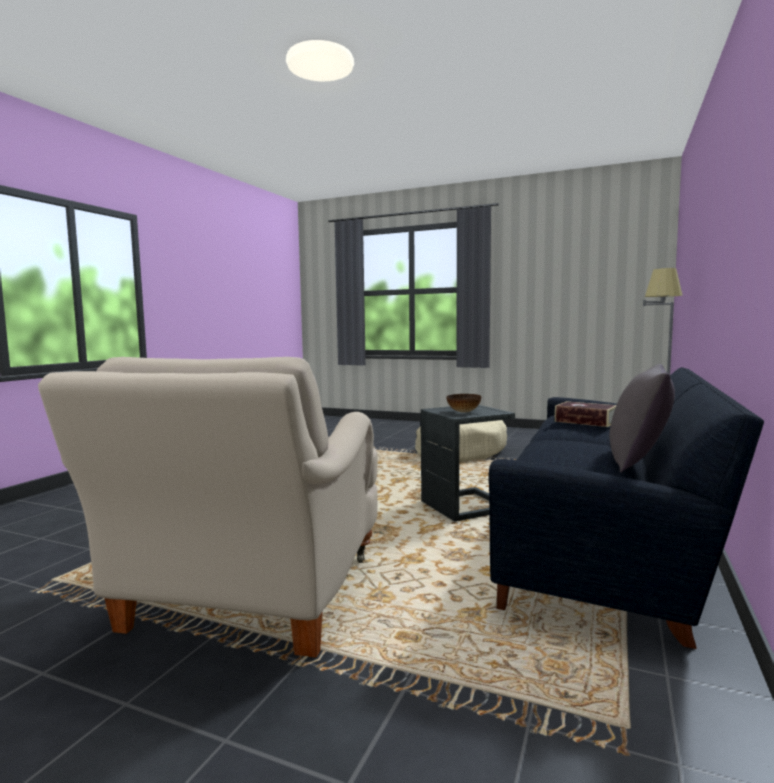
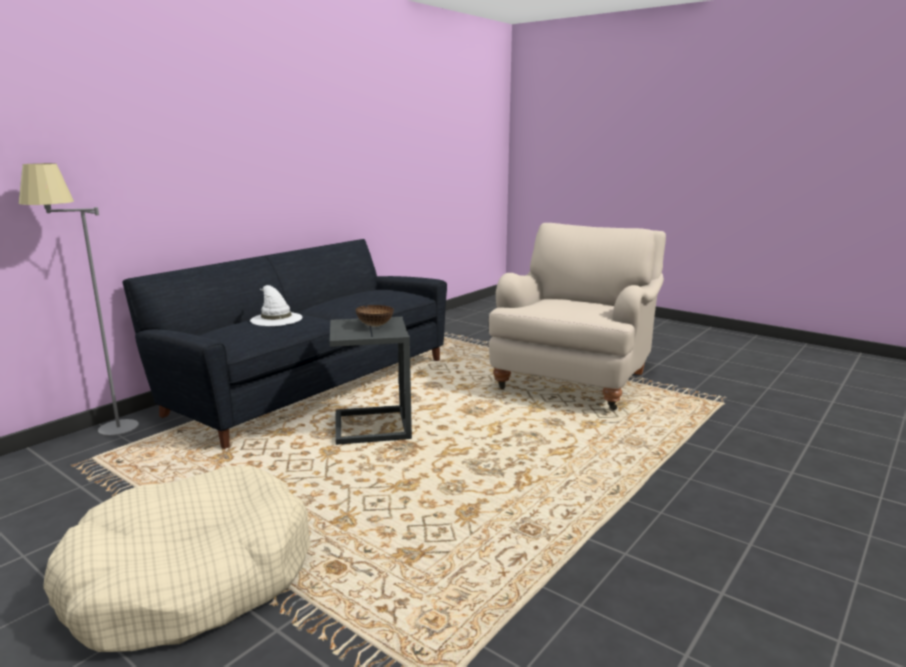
camera: 165 degrees left, 10 degrees up
book [555,401,616,427] -> white hat [250,285,303,326]
grey pillow [609,364,675,472] -> none

